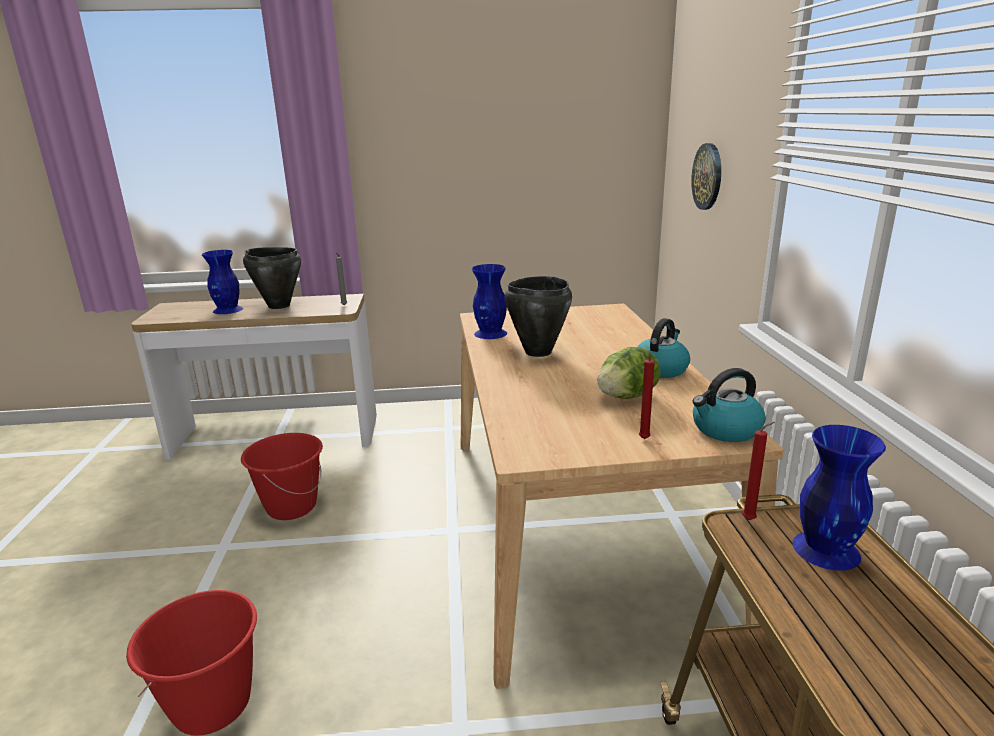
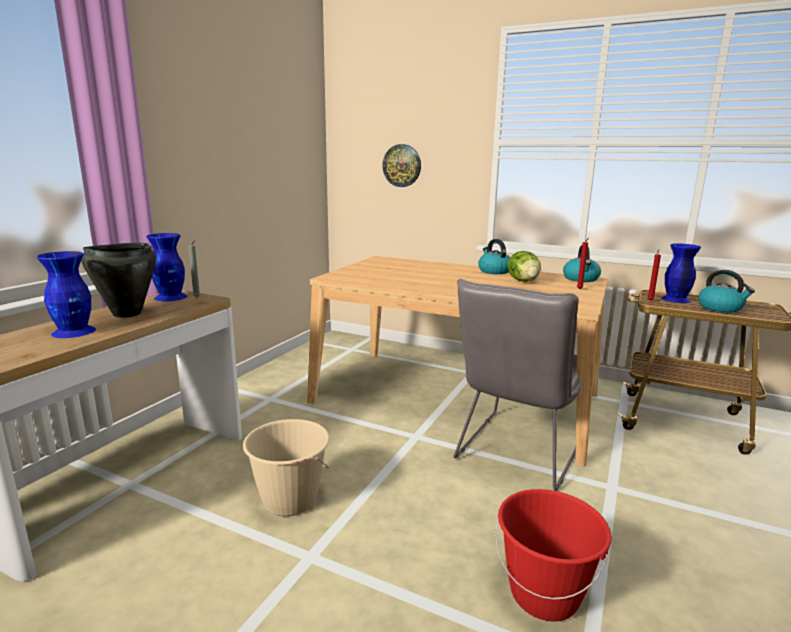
camera: 60 degrees left, 5 degrees down
red bucket [241,433,323,520] -> beige bucket [243,419,330,516]
blue vase [472,264,507,339] -> blue vase moved to [147,233,187,301]
black cooking pot [505,276,572,357] -> none
none -> grey chair [454,279,583,491]
none -> kettle [698,270,755,312]

